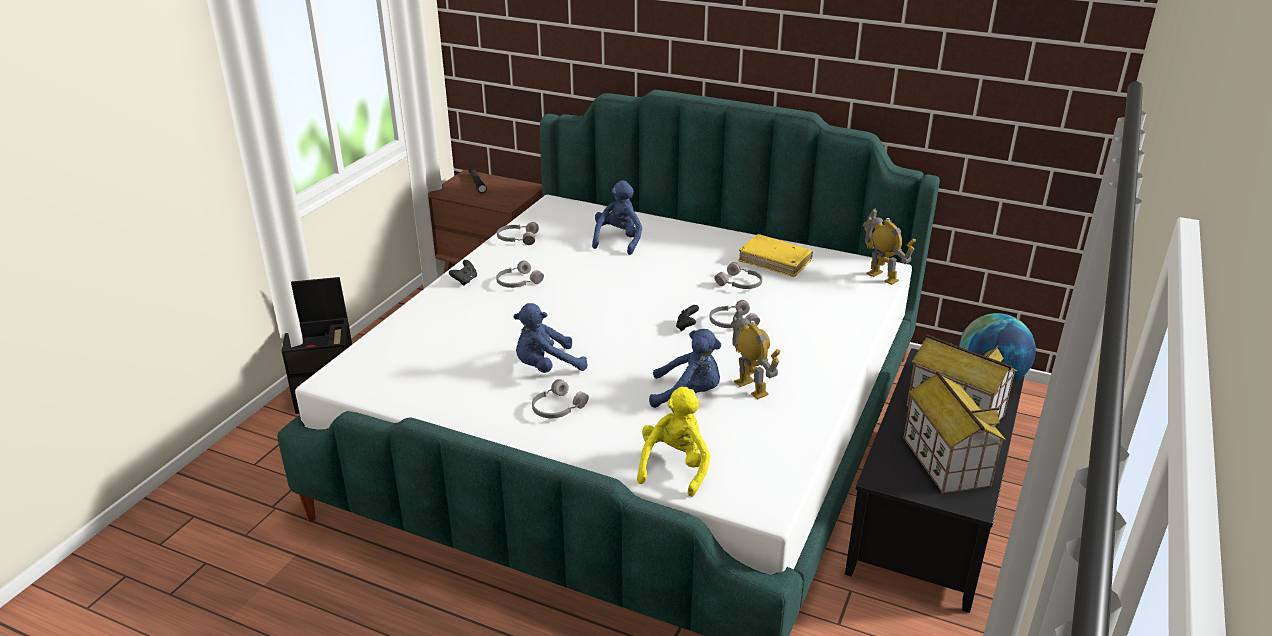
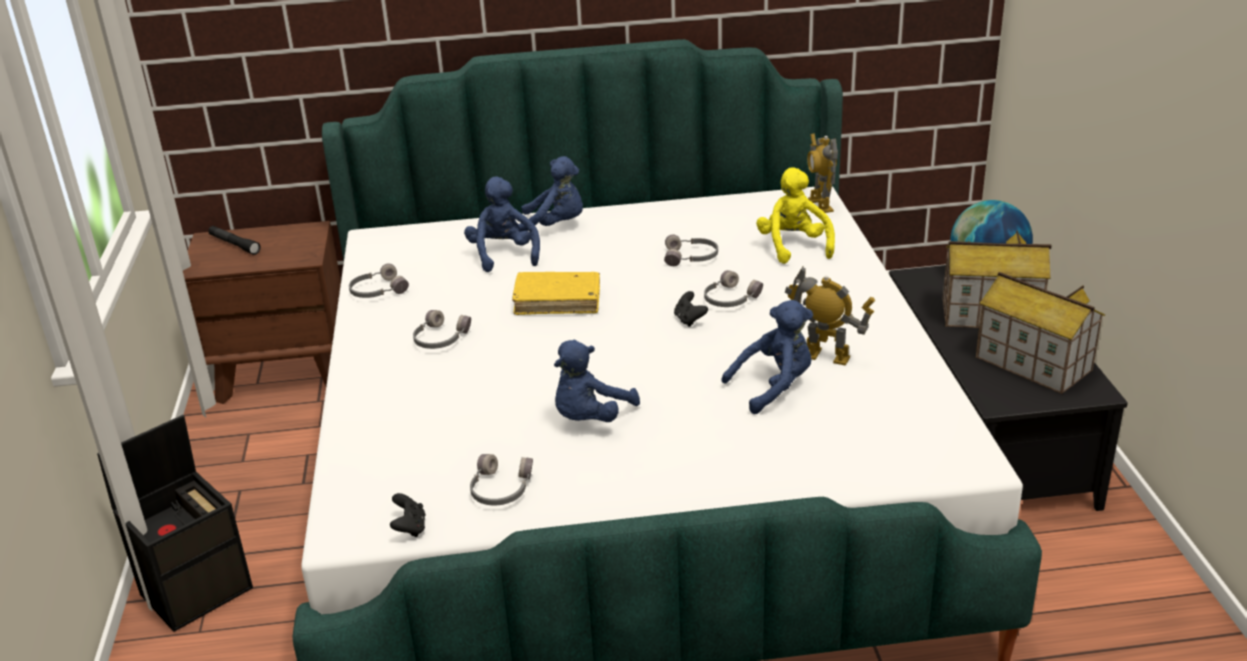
camera: 30 degrees left, 0 degrees up
black game controller [449,260,477,286] -> black game controller moved to [390,493,425,537]
grey headphones [532,379,589,418] -> grey headphones moved to [470,454,533,505]
yellow plush toy [637,387,710,497] -> yellow plush toy moved to [756,167,835,264]
yellow book [738,234,813,277] -> yellow book moved to [512,272,600,315]
toy robot [863,208,916,285] -> toy robot turned 120 degrees counterclockwise [807,133,838,213]
none -> blue plush toy [518,156,583,232]

